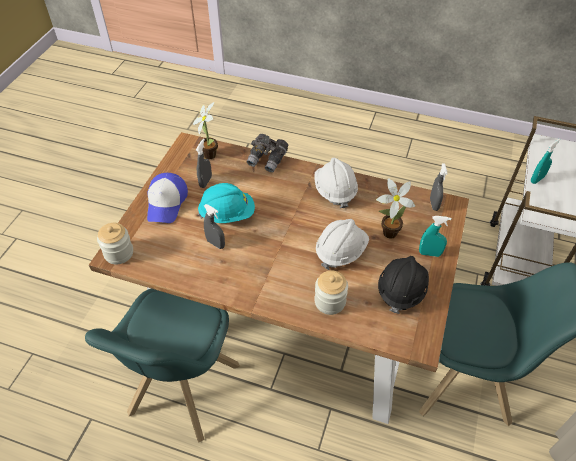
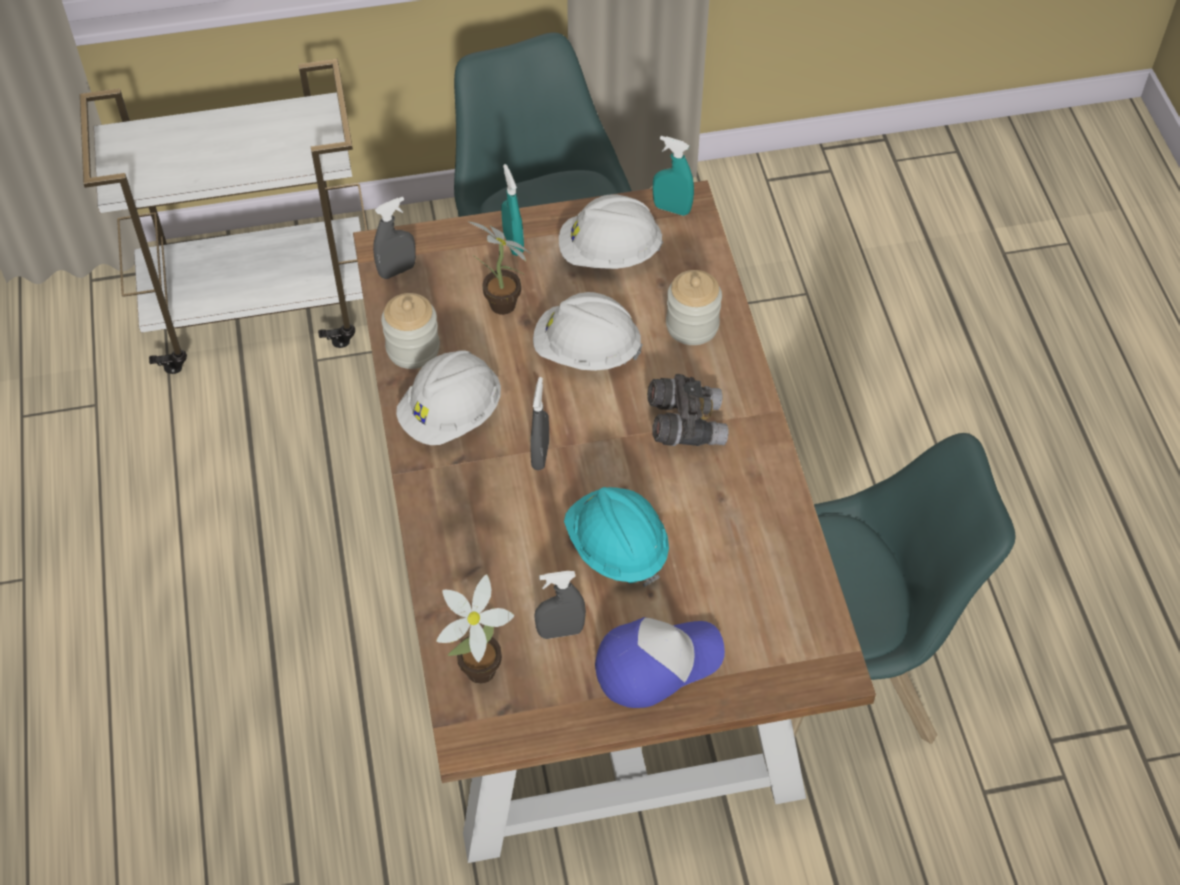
camera: 120 degrees left, 5 degrees up
jar [97,223,133,265] -> jar moved to [381,293,440,369]
grey spray bottle [204,204,225,249] -> grey spray bottle moved to [530,377,549,470]
grey binoculars [246,134,288,173] -> grey binoculars moved to [647,374,729,446]
black hard hat [378,256,429,314] -> white hard hat [559,194,663,269]
turquoise spray bottle [531,139,560,184] -> turquoise spray bottle moved to [653,136,694,216]

